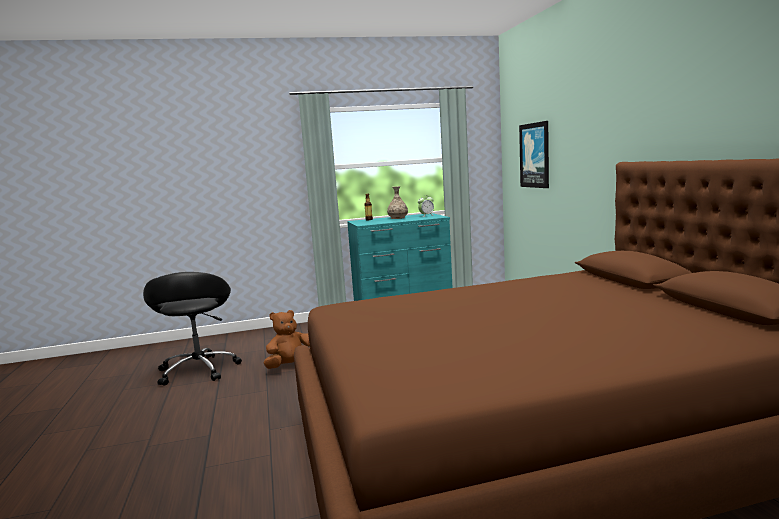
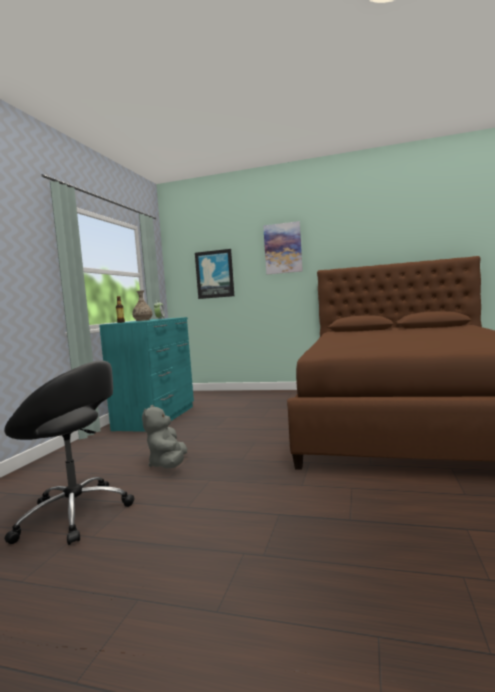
camera: 60 degrees left, 5 degrees down
brown plush toy [263,310,310,369] -> grey plush toy [142,405,187,468]
none -> picture [263,221,303,275]

